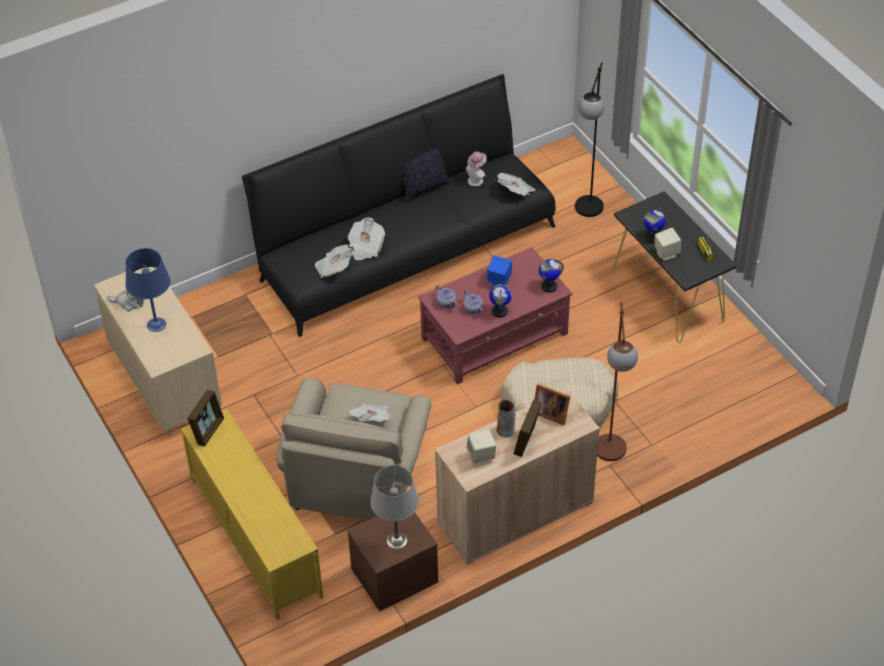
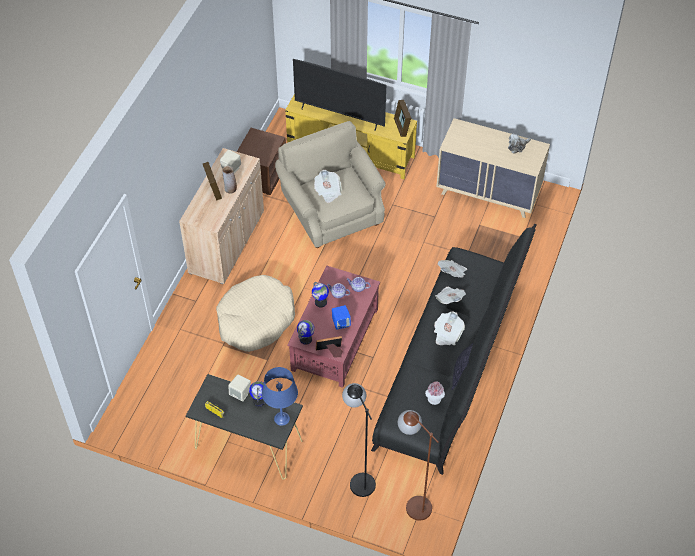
camera: 140 degrees right, 5 degrees up
blue table lamp [125,248,170,332] -> blue table lamp moved to [262,367,298,426]
grey table lamp [370,465,419,549] -> none
newspaper [497,173,535,196] -> newspaper moved to [434,312,465,345]
picture frame [534,384,570,425] -> picture frame moved to [316,336,342,357]
brown floor lamp [597,302,638,461] -> brown floor lamp moved to [398,410,438,521]
none -> television [293,59,386,131]

